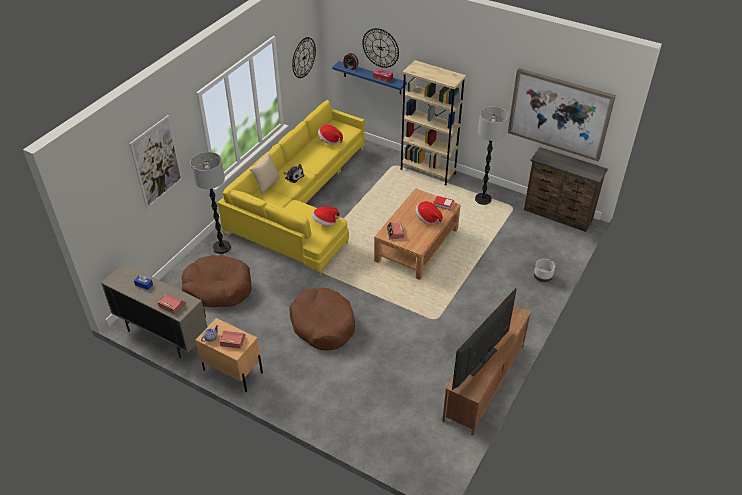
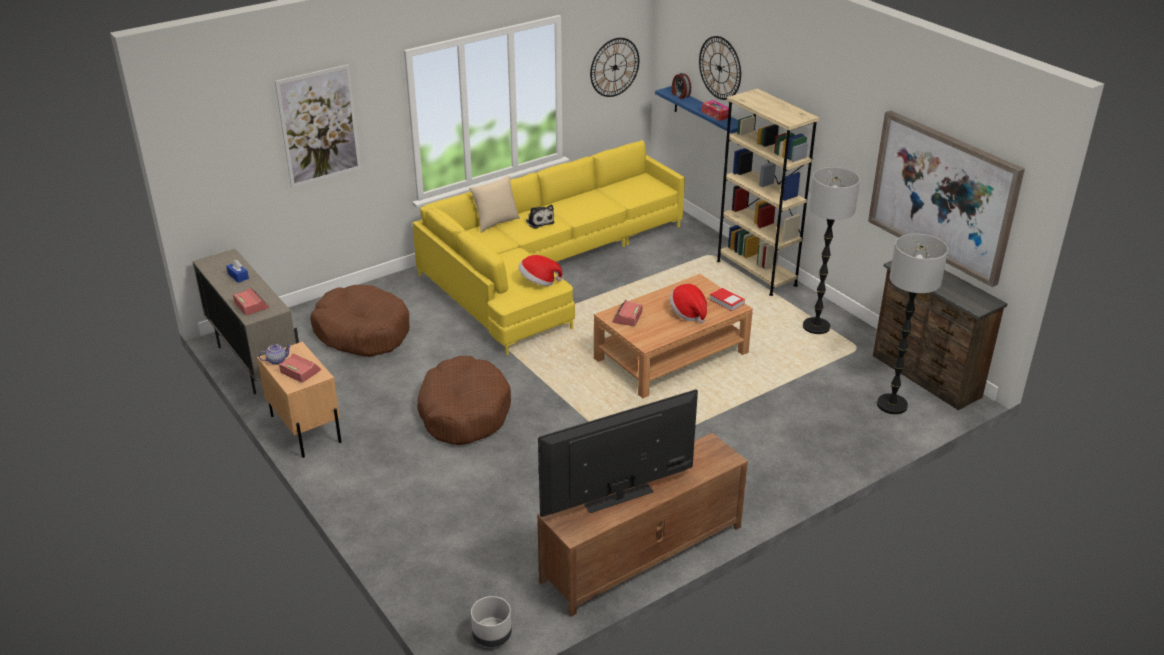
camera: 25 degrees right, 10 degrees down
floor lamp [191,152,231,254] -> floor lamp moved to [877,234,948,415]
hat [318,125,343,145] -> none
grey planter [534,259,555,282] -> grey planter moved to [471,596,512,647]

